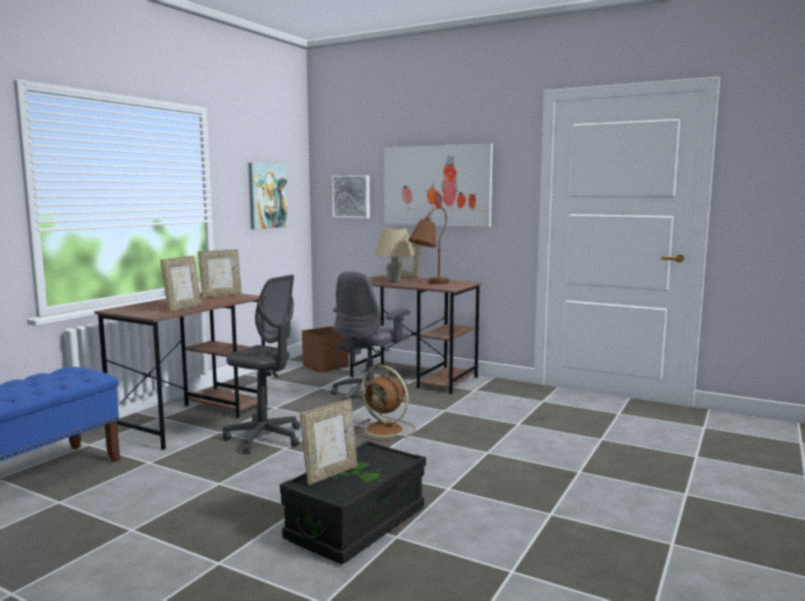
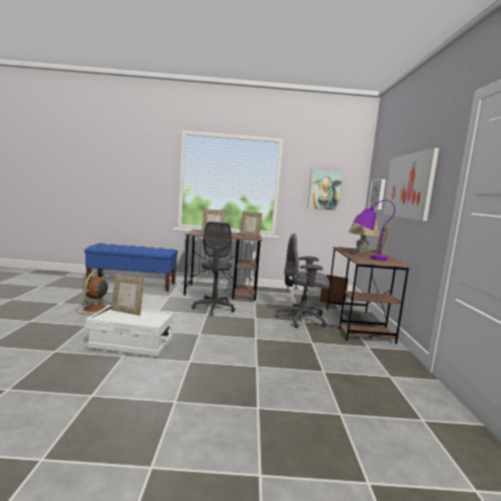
camera: 60 degrees right, 0 degrees up
black storage box [280,441,426,564] -> white storage box [86,305,174,357]
brown fan [356,365,415,441] -> brown fan moved to [76,270,112,315]
brown table lamp [408,206,449,284] -> purple table lamp [354,200,395,261]

